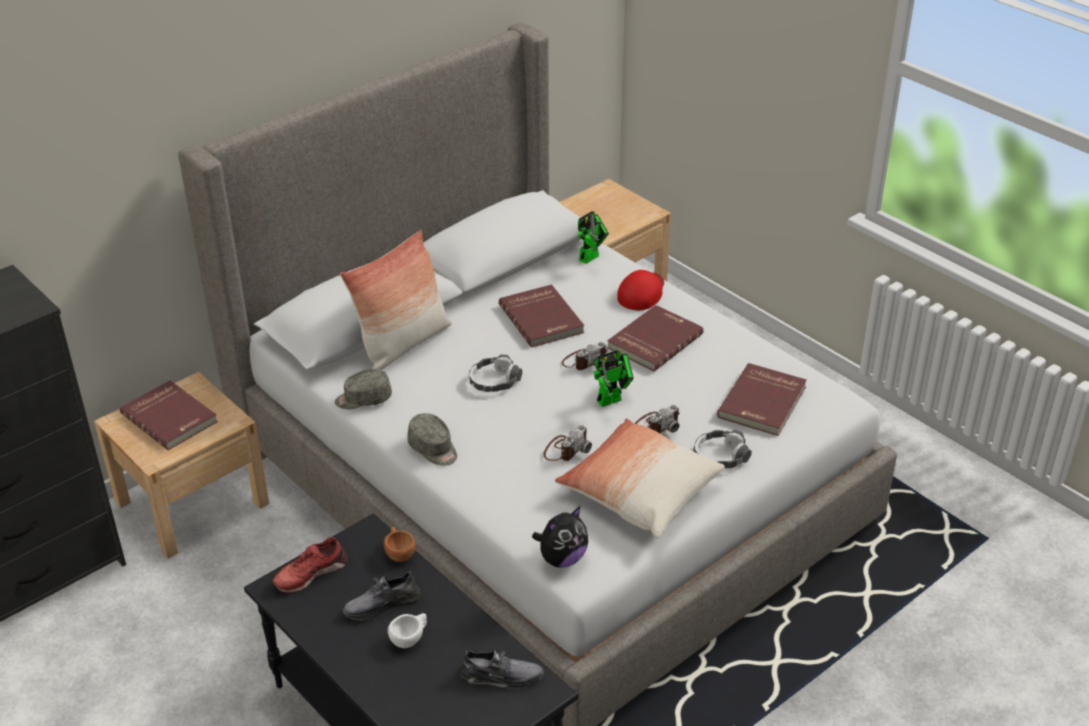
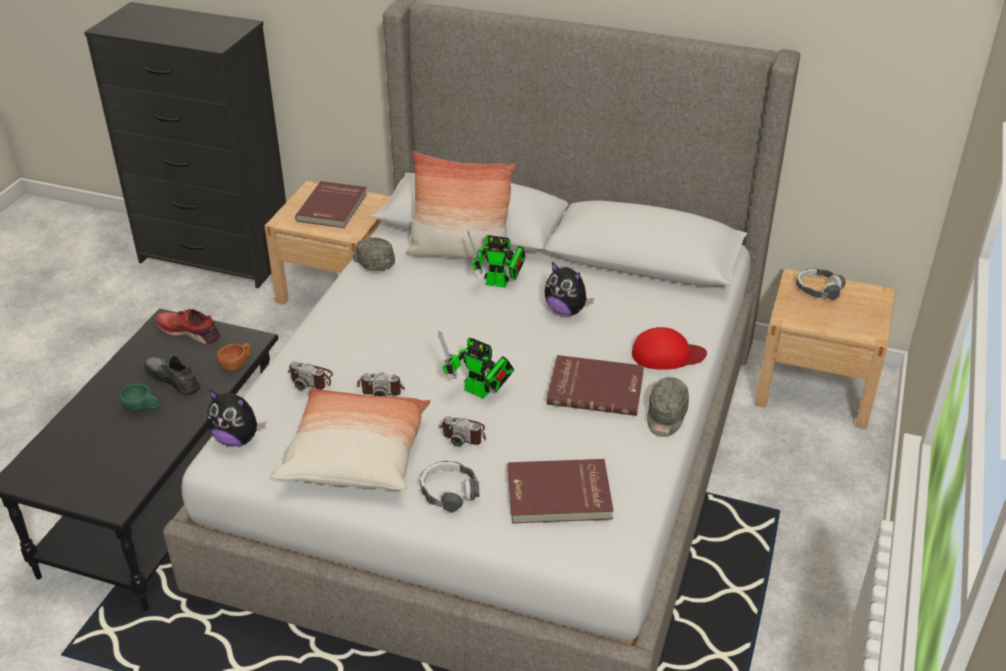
camera: 60 degrees right, 0 degrees up
white cup [388,613,427,648] -> green cup [119,384,159,412]
grey cap [407,413,457,466] -> grey cap moved to [647,377,689,437]
grey shoe [459,650,544,690] -> none
headphones [469,354,522,392] -> headphones moved to [796,268,846,300]
red book [499,284,584,348] -> plush toy [544,262,594,316]
camera [562,342,608,370] -> camera moved to [288,361,333,390]
toy robot [578,211,609,264] -> toy robot moved to [467,231,526,288]

